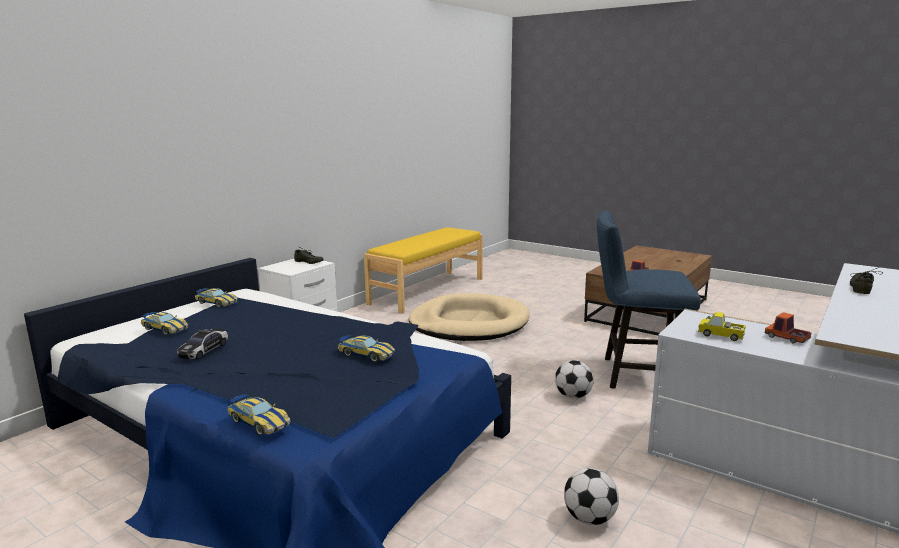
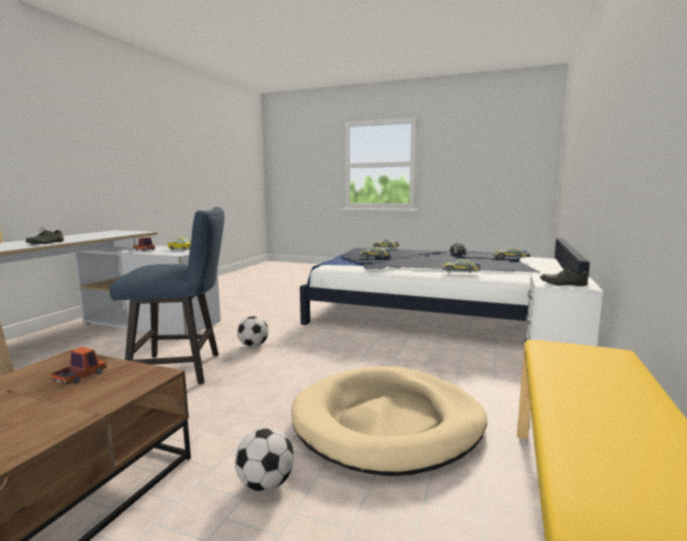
camera: 165 degrees right, 5 degrees down
toy car [195,288,238,307] -> toy car moved to [441,259,480,273]
football [564,468,619,525] -> football moved to [235,428,294,492]

